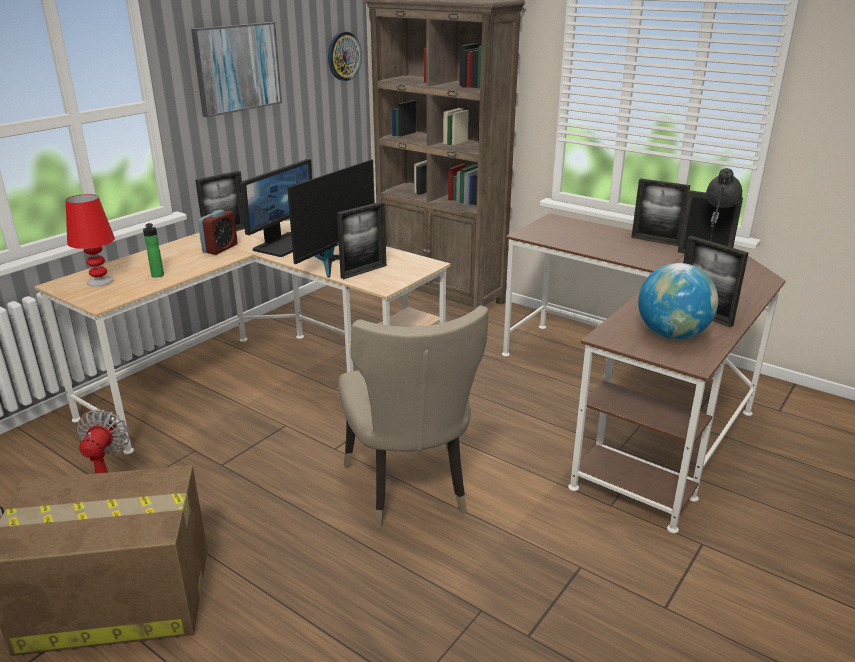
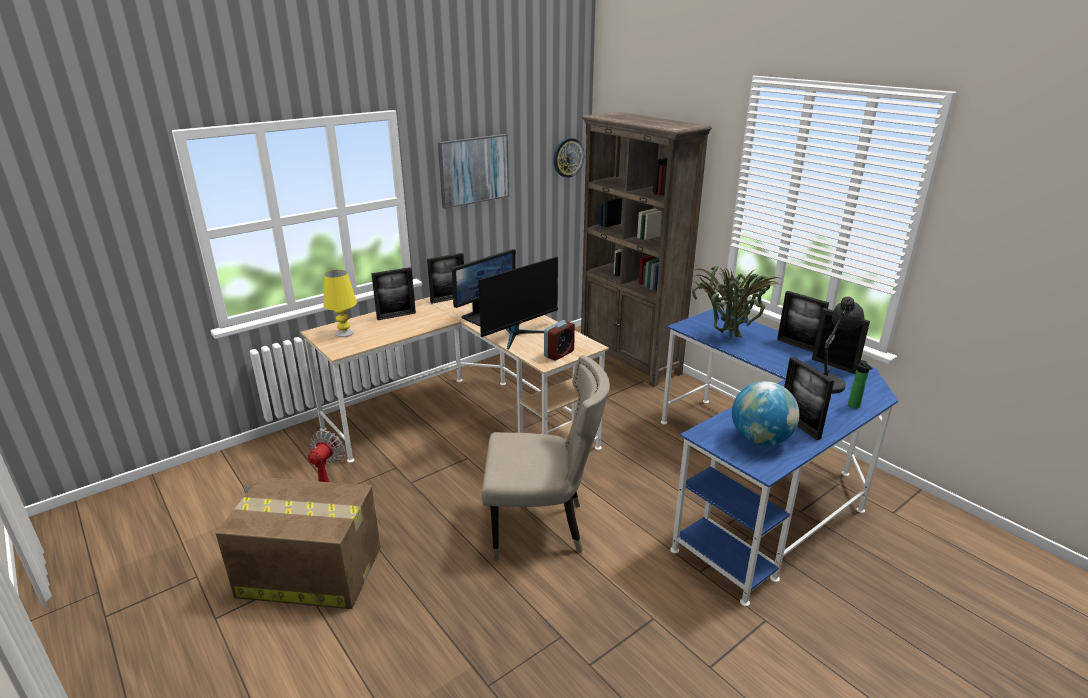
camera: 15 degrees right, 0 degrees up
red table lamp [66,194,115,287] -> yellow table lamp [324,270,357,337]
bottle [143,223,164,277] -> bottle moved to [848,360,873,408]
alarm clock [198,210,238,255] -> alarm clock moved to [544,320,575,361]
picture frame [337,202,386,279] -> picture frame moved to [371,267,416,320]
beige chair [338,305,489,528] -> beige chair turned 90 degrees counterclockwise [482,355,610,561]
brown desk [502,213,786,533] -> blue desk [661,309,898,606]
none -> potted plant [692,265,782,340]

